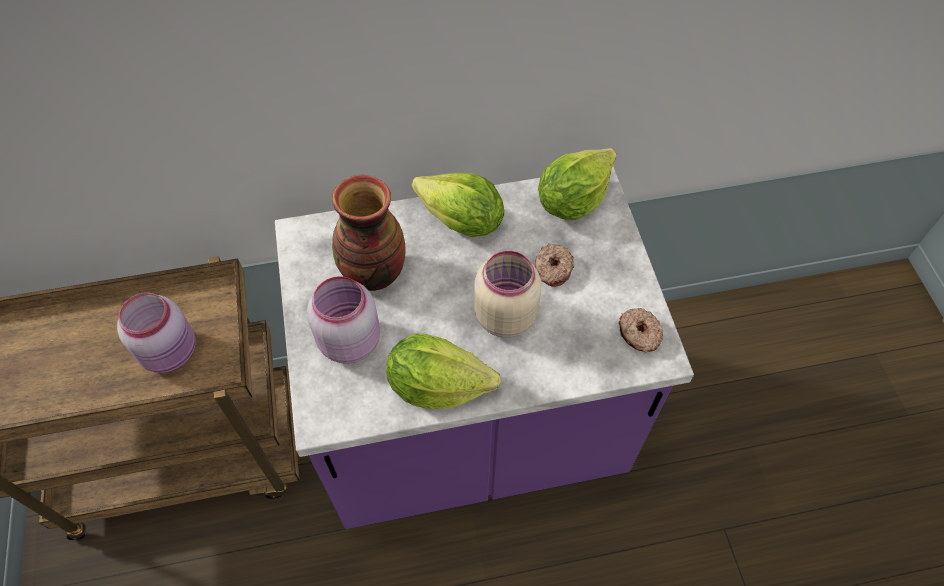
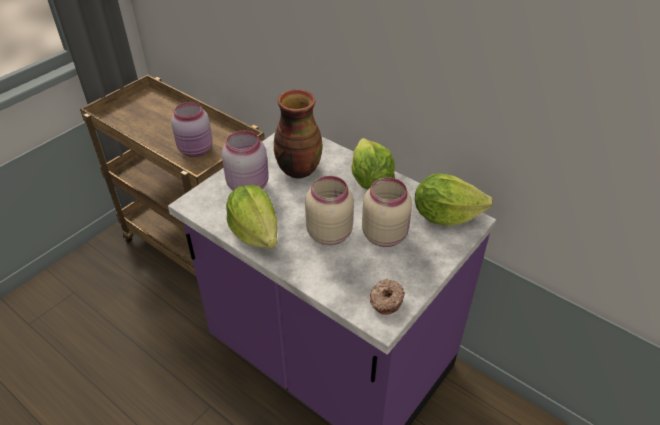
camera: 50 degrees right, 15 degrees down
donut [534,243,574,287] -> beige jar [362,177,412,247]

